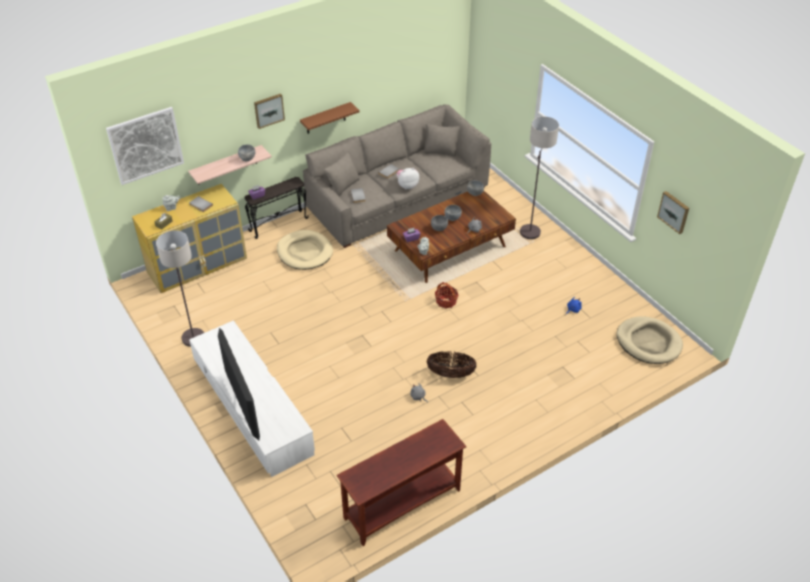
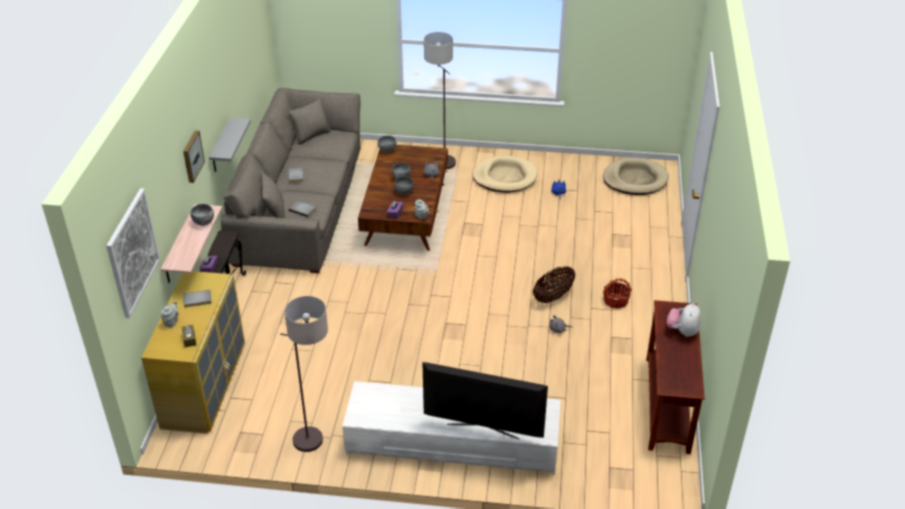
camera: 50 degrees left, 5 degrees down
beige dog bed [277,230,333,270] -> beige dog bed moved to [473,156,538,193]
brown shelf [300,102,360,134] -> grey shelf [209,118,251,172]
plush toy [397,168,419,190] -> plush toy moved to [667,303,701,337]
basket [435,282,458,308] -> basket moved to [603,278,632,309]
picture [657,191,689,234] -> none

